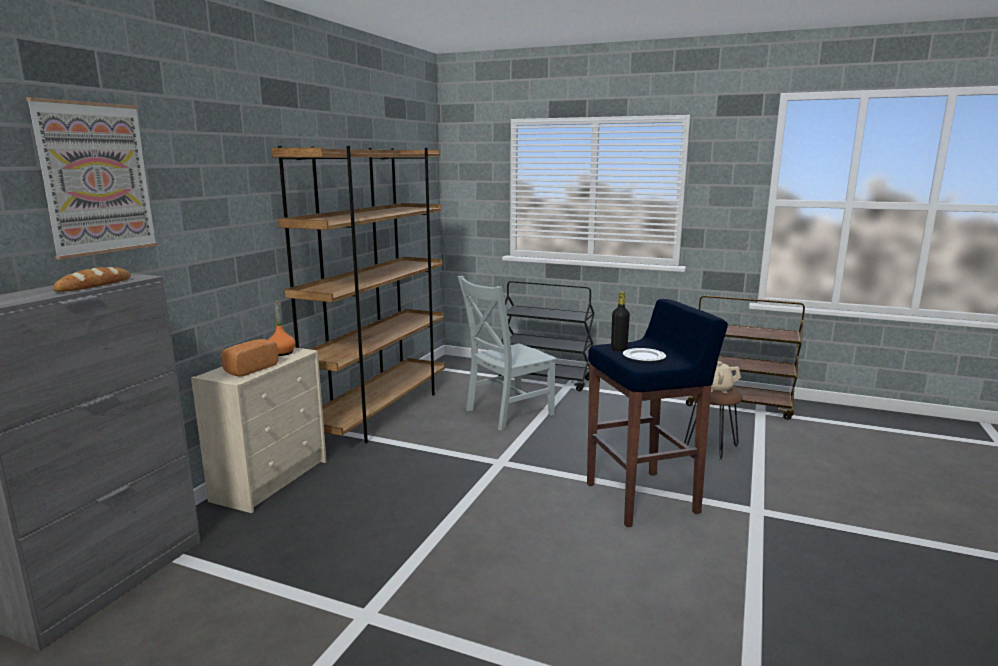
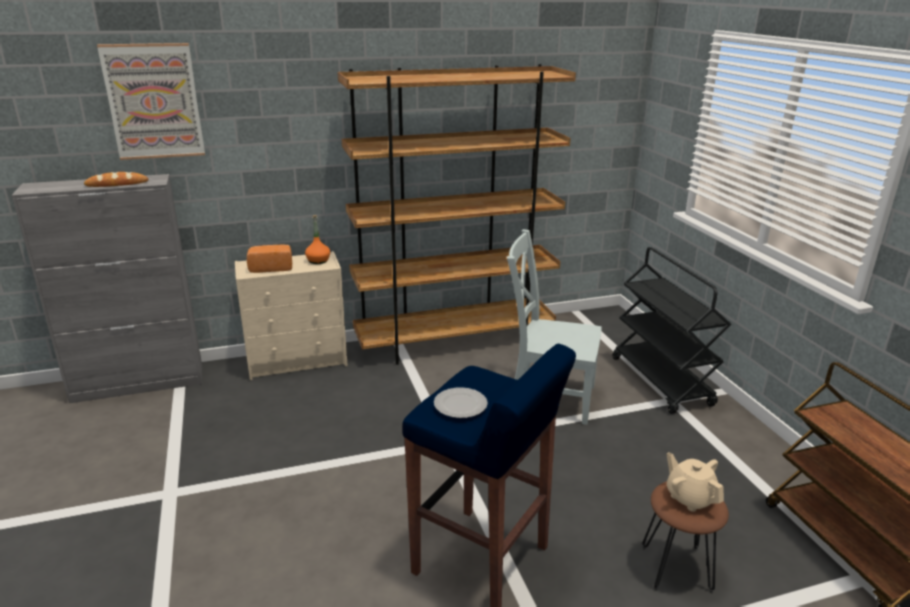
camera: 50 degrees right, 10 degrees up
black bottle [611,291,630,351] -> none

